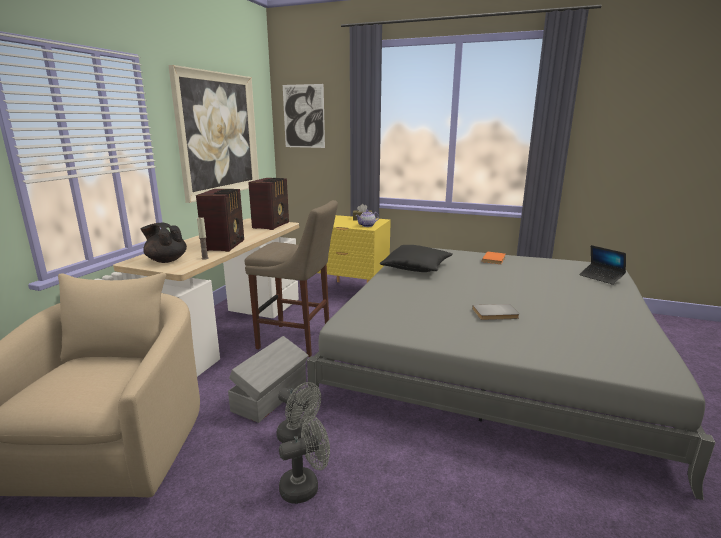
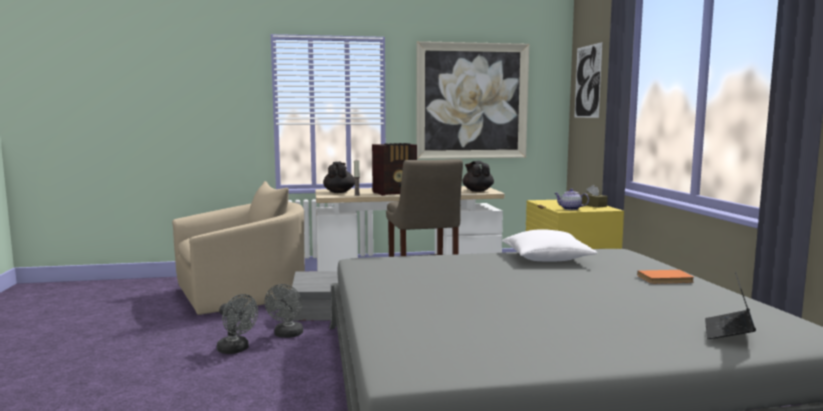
camera: 60 degrees right, 10 degrees down
radio [248,178,289,230] -> black teapot [462,161,494,192]
black pillow [379,245,453,272] -> white pillow [502,229,597,262]
grey book [472,304,520,320] -> none

